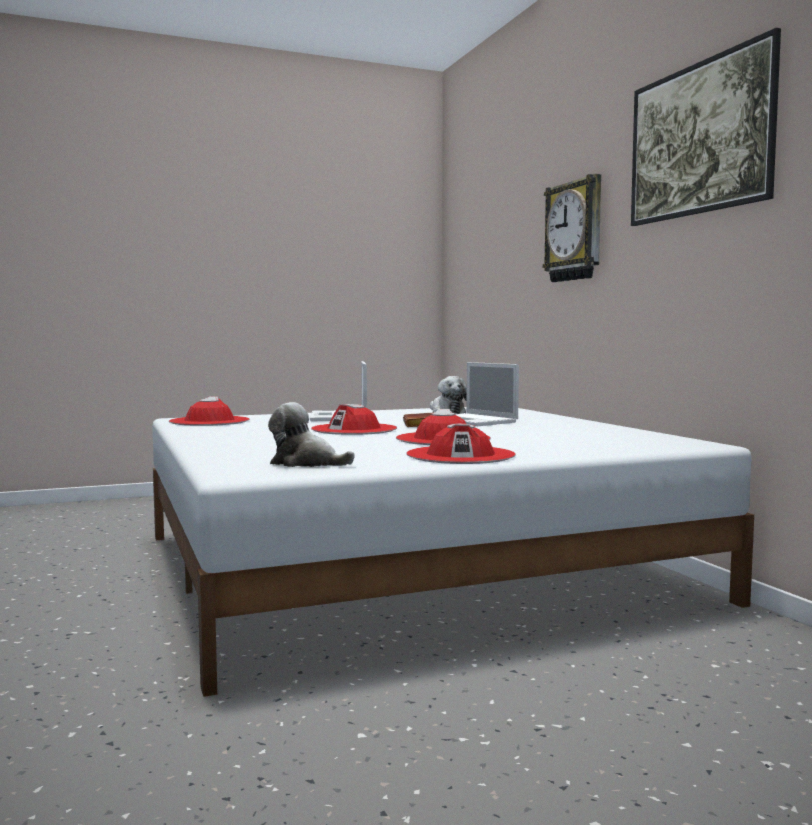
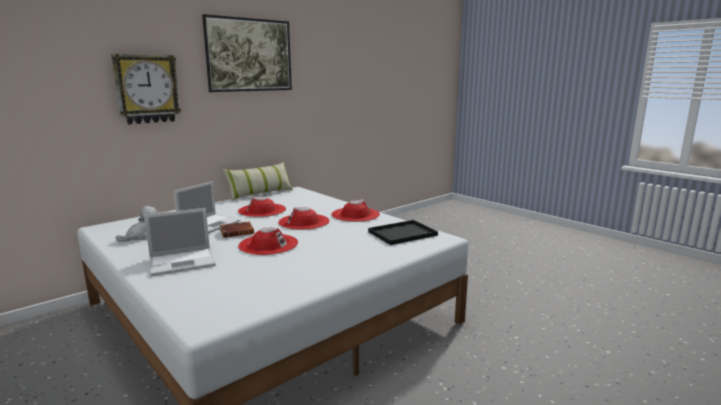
camera: 110 degrees left, 10 degrees up
red hat [169,396,250,426] -> red hat moved to [238,197,286,217]
plush toy [268,402,355,467] -> black tray [368,220,438,245]
none -> pillow [223,162,293,201]

